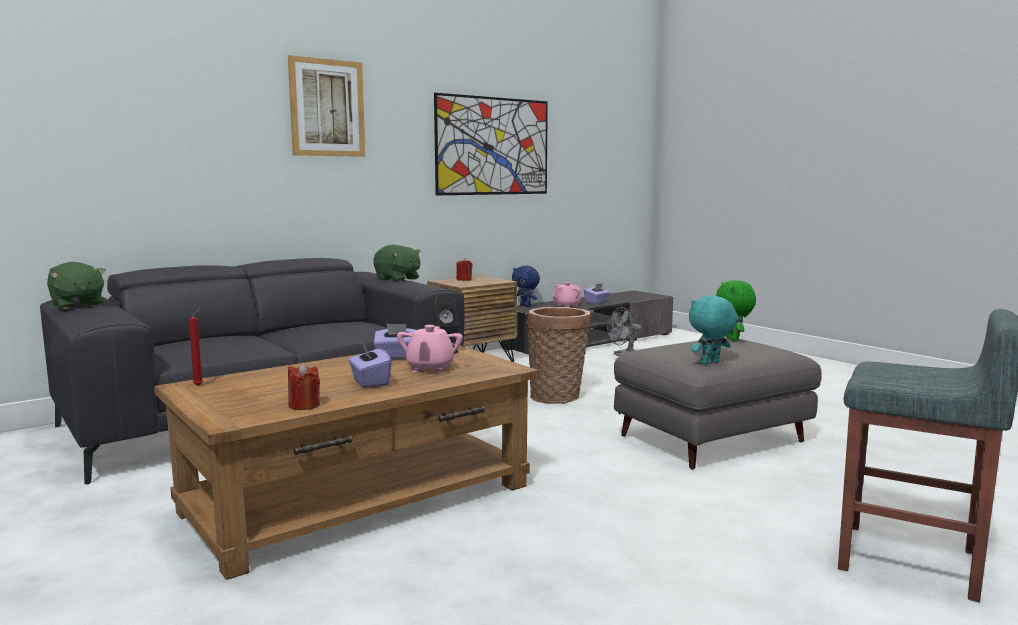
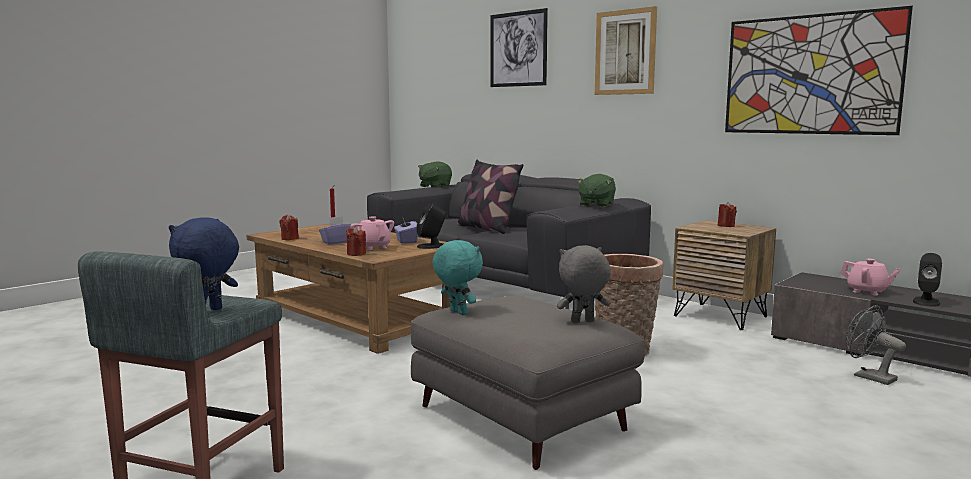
camera: 80 degrees right, 0 degrees up
pink teapot [397,325,463,373] -> pink teapot turned 60 degrees clockwise [351,216,394,250]
blue plush toy [512,266,540,307] -> blue plush toy moved to [169,217,239,310]
purple tissue box [584,283,611,304] -> black speaker [913,253,942,307]
green plush toy [716,280,756,342] -> grey plush toy [557,245,611,323]
none -> red candle [346,227,366,256]
none -> pillow [457,160,524,234]
none -> picture [490,8,548,87]

